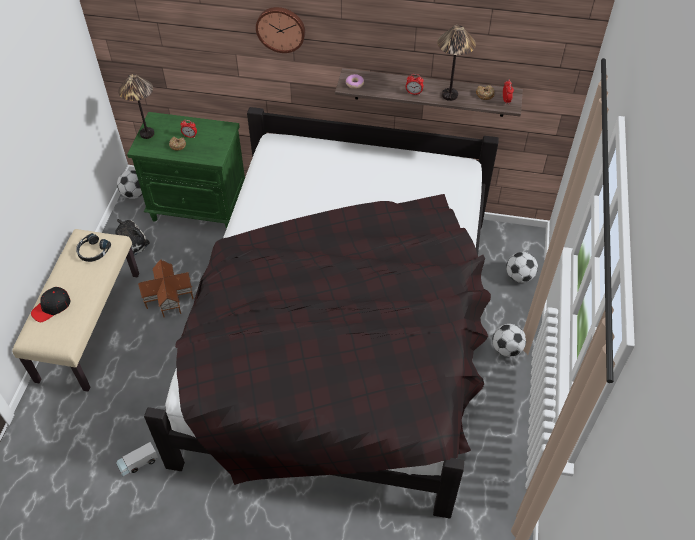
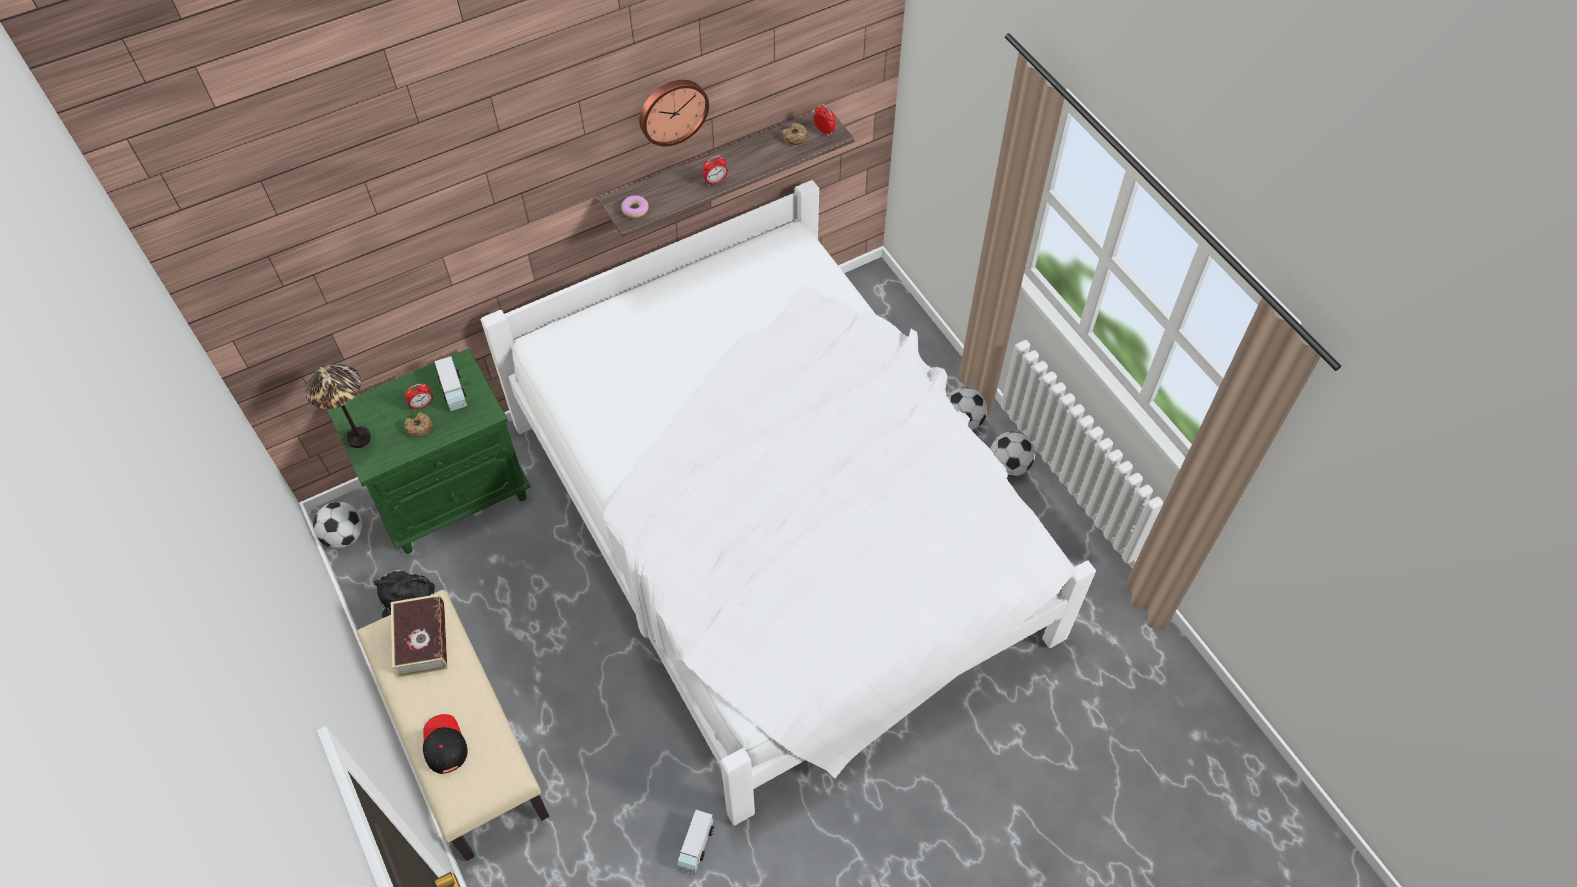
camera: 40 degrees left, 5 degrees up
black cap [31,287,71,322] -> black cap turned 150 degrees clockwise [423,714,468,774]
black headphones [76,233,111,262] -> book [391,594,447,677]
toy house [138,259,194,317] -> none
black bed [144,107,499,518] -> white bed [480,180,1096,825]
wall clock [256,7,305,53] -> wall clock moved to [639,80,709,146]
table lamp [437,25,476,101] -> none
football [506,252,538,283] -> football moved to [990,432,1035,476]
none -> toy truck [435,356,467,411]

